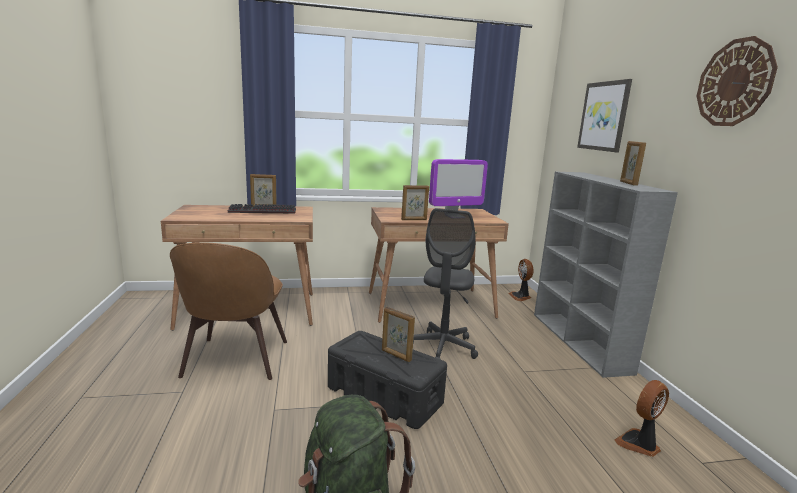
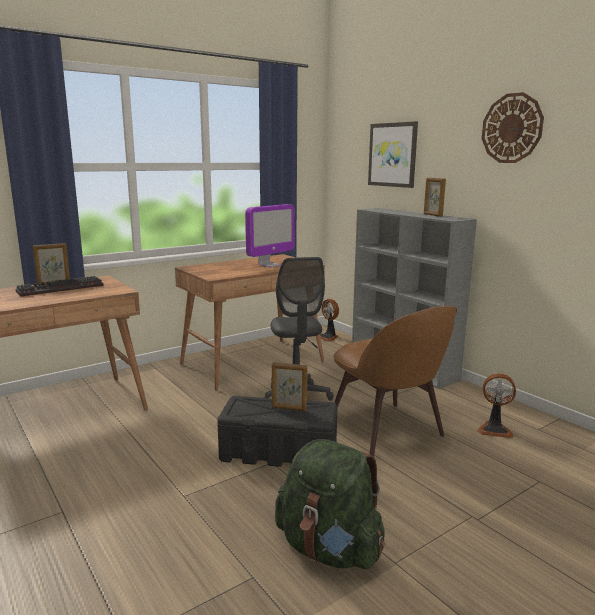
camera: 25 degrees left, 0 degrees up
brown chair [170,242,287,380] -> brown chair moved to [333,306,457,457]
picture frame [401,185,429,220] -> none
fan [614,380,669,457] -> fan turned 105 degrees counterclockwise [477,373,516,438]

